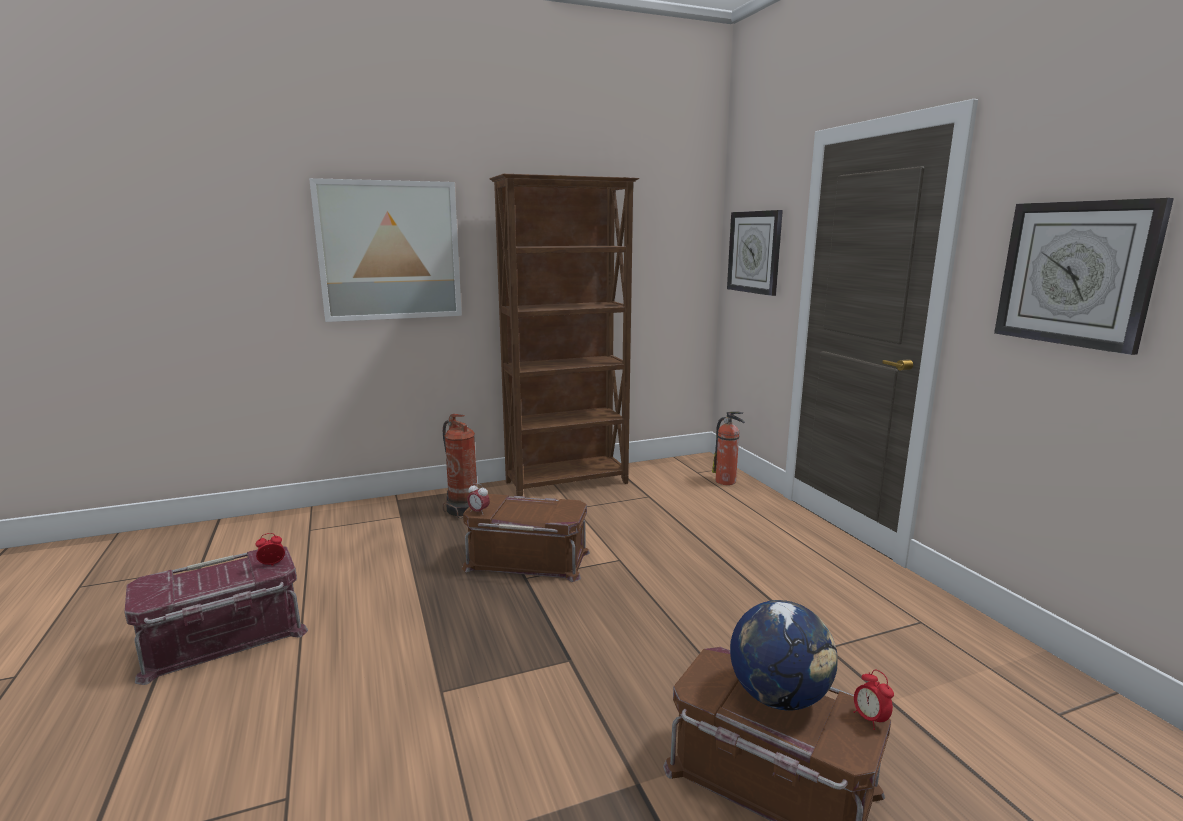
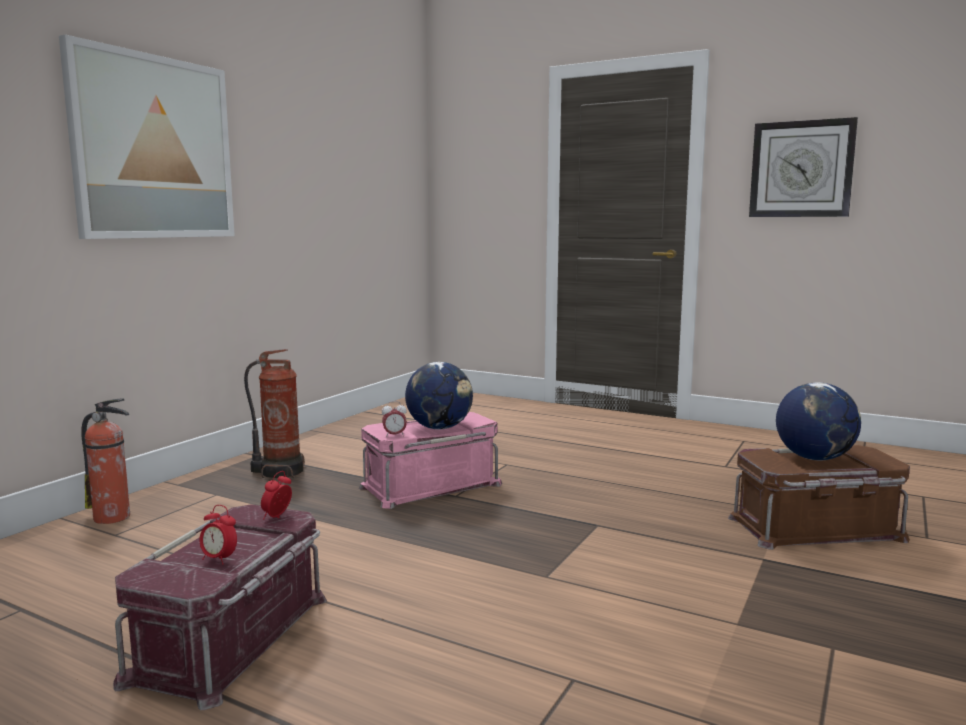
camera: 40 degrees left, 5 degrees down
brown storage box [462,494,590,582] -> pink storage box [359,412,502,509]
brown bookcase [490,174,639,496] -> none
fire extinguisher [712,411,745,485] -> fire extinguisher moved to [81,399,130,524]
wall clock [727,210,783,296] -> none
alarm clock [853,670,894,730] -> alarm clock moved to [199,505,237,565]
none -> globe [405,362,473,429]

